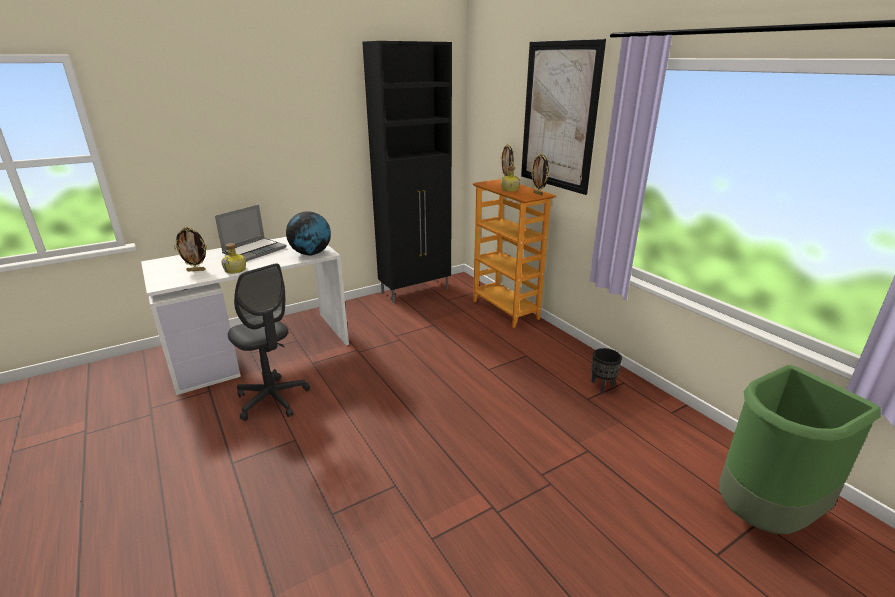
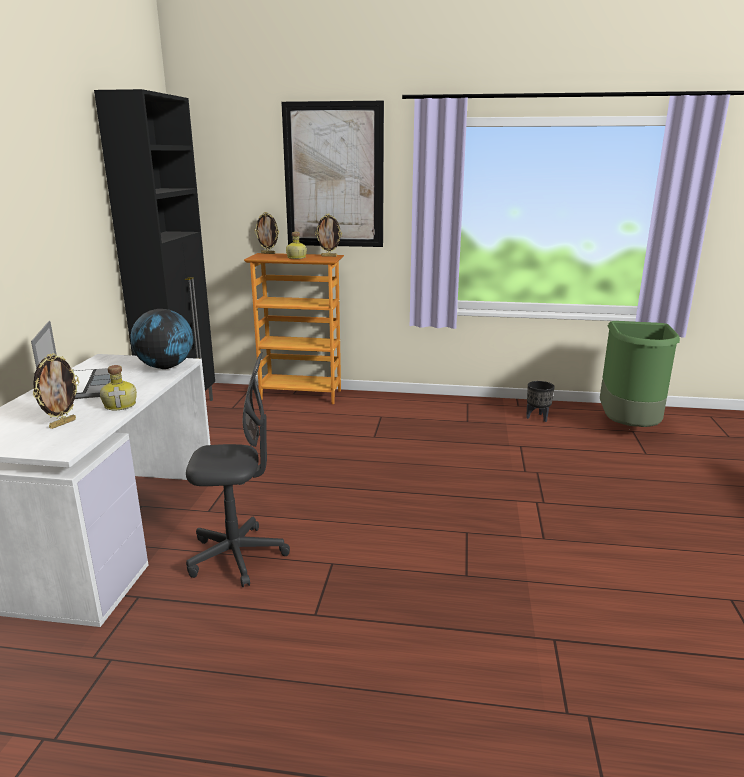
camera: 50 degrees left, 5 degrees down
black planter [591,348,622,394] -> black planter moved to [526,381,555,422]

